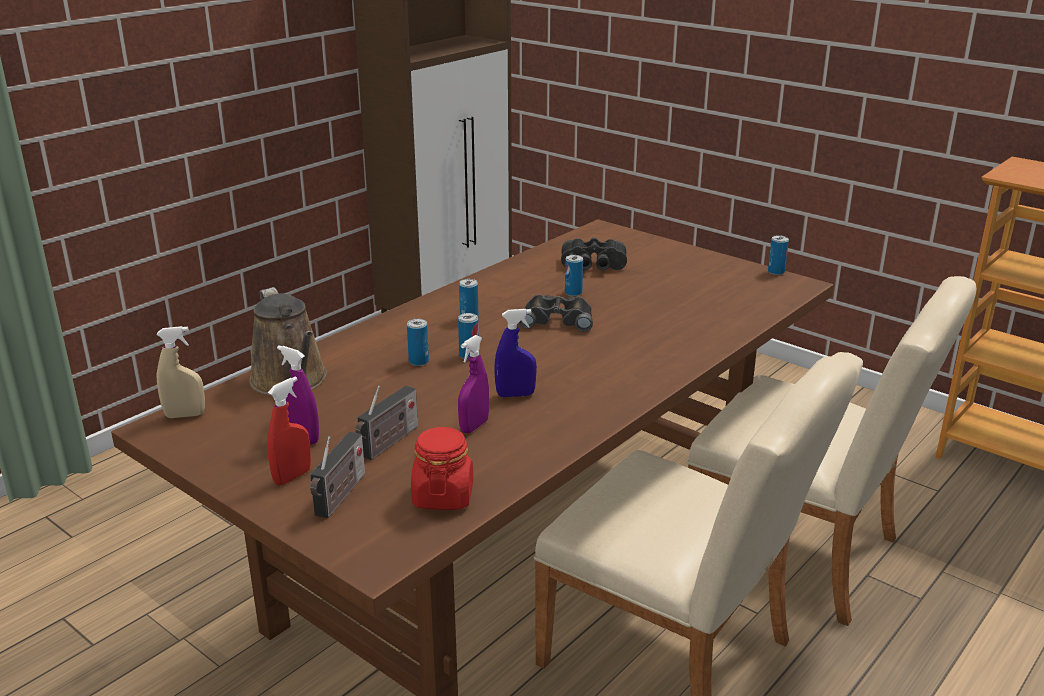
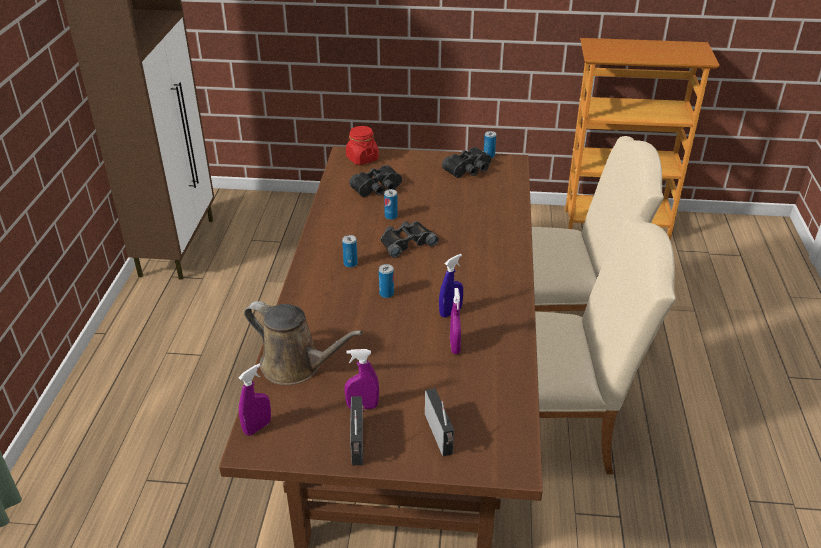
camera: 35 degrees left, 10 degrees up
beige spray bottle [157,326,205,418] -> purple spray bottle [239,364,271,436]
red spray bottle [267,376,311,485] -> none
radio [355,385,418,460] -> radio moved to [350,396,364,465]
can [407,319,429,366] -> none
red jar [411,427,473,510] -> red jar moved to [346,126,379,165]
none -> black binoculars [442,147,491,178]

